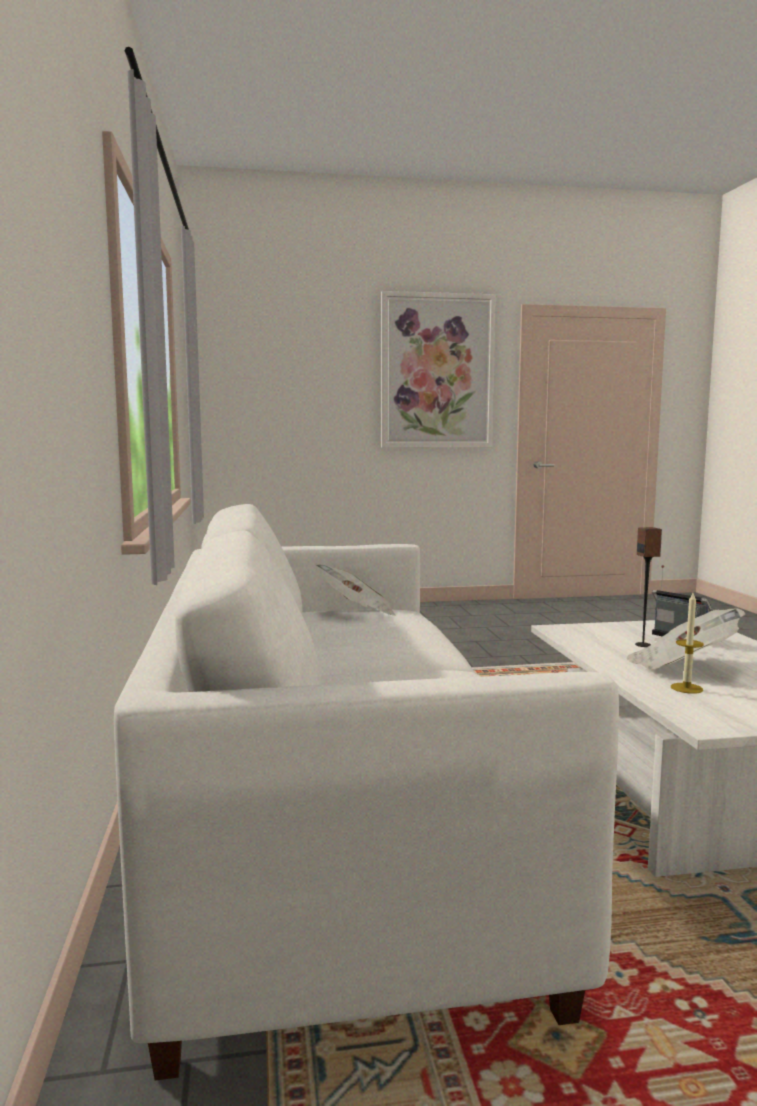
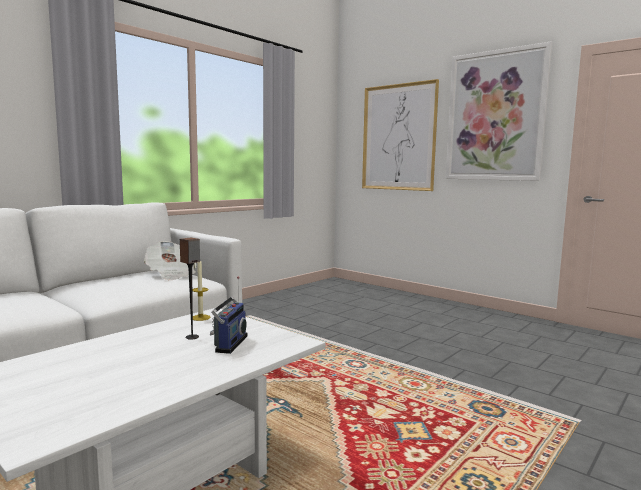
camera: 50 degrees right, 0 degrees up
newspaper [627,608,746,669] -> none
candle [671,593,704,694] -> candle moved to [192,261,211,321]
none -> picture [362,79,439,191]

